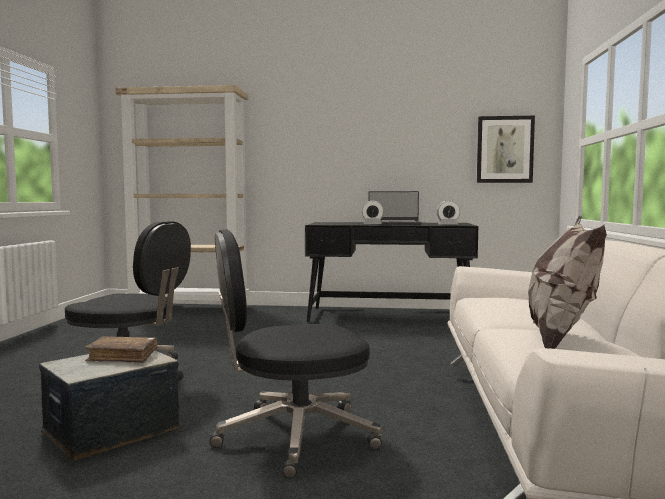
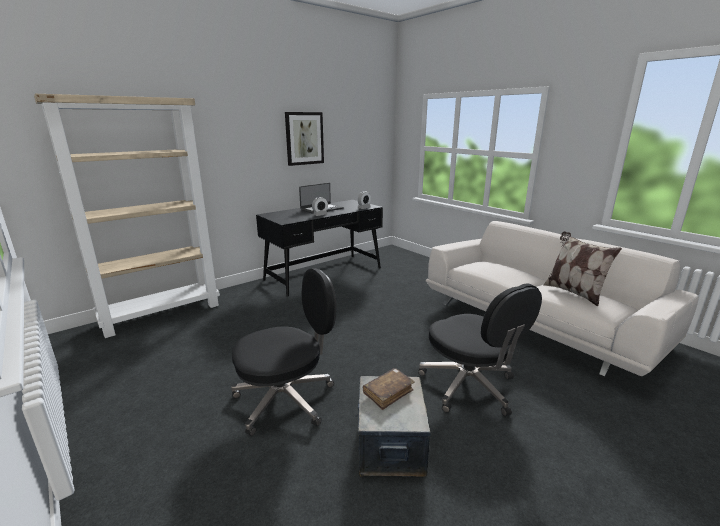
camera: 45 degrees left, 15 degrees up
black office chair [210,229,382,479] -> black office chair turned 60 degrees counterclockwise [418,283,542,416]
picture [477,116,535,183] -> picture moved to [285,112,324,166]

